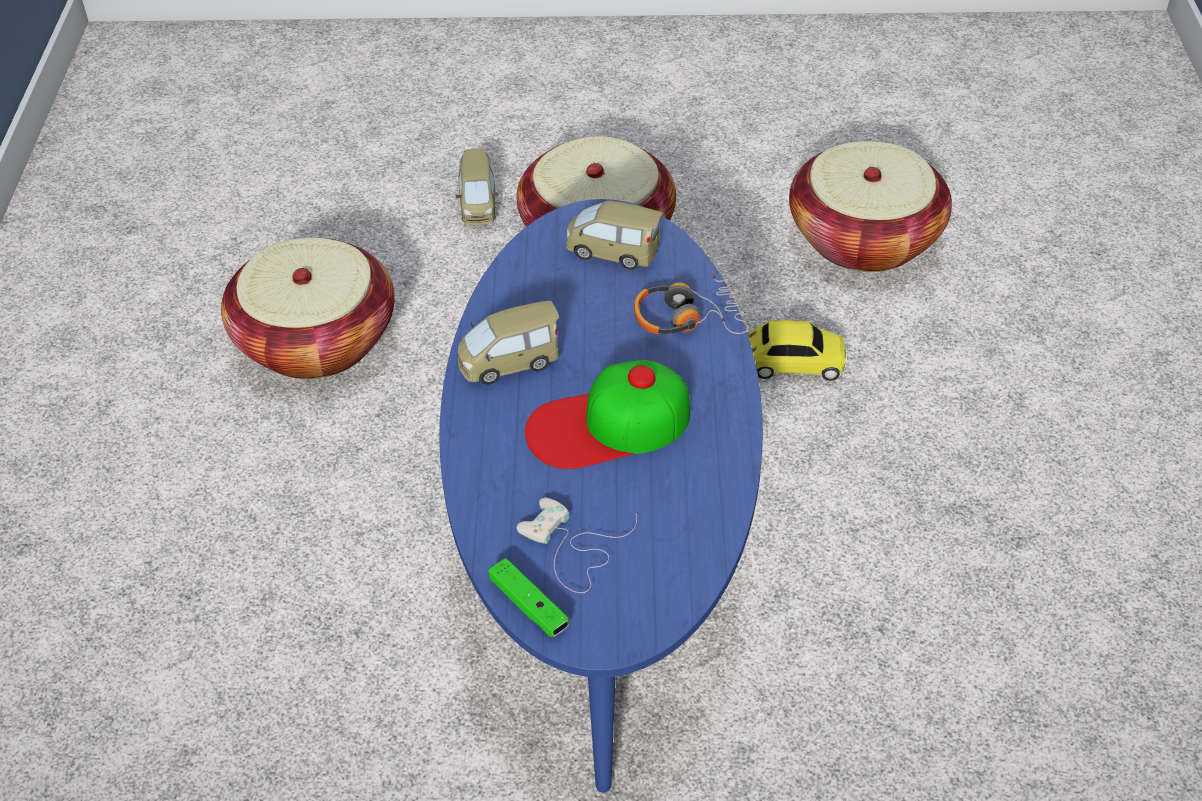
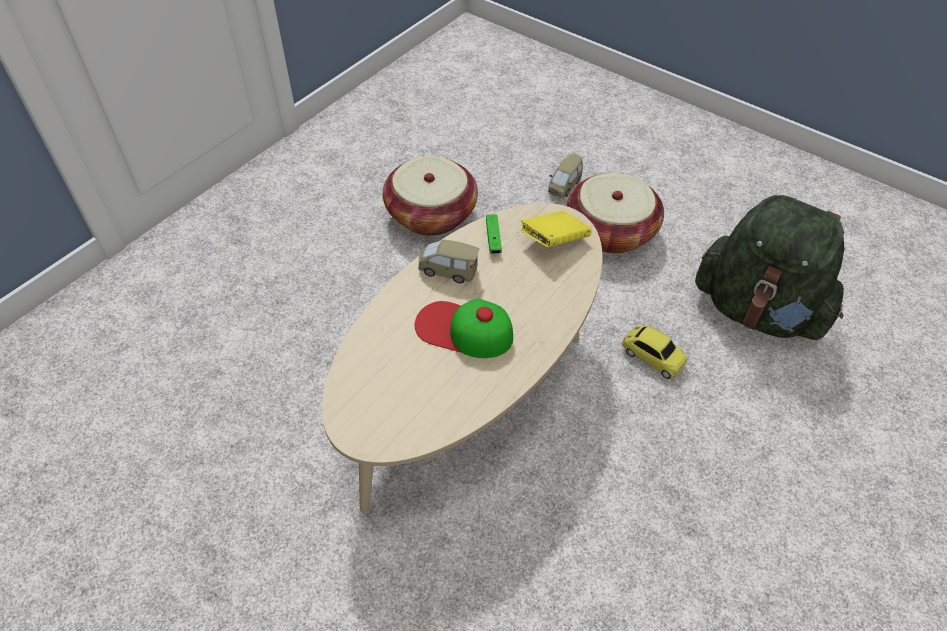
camera: 35 degrees right, 5 degrees up
blue coffee table [439,199,763,793] -> beige coffee table [322,203,603,513]
green game controller [488,558,570,637] -> green game controller moved to [486,214,502,254]
white game controller [516,498,637,593] -> none
toy car [566,201,662,270] -> yellow book [520,211,591,247]
headphones [634,271,751,334] -> none
basket [789,141,952,272] -> green backpack [695,195,844,340]

